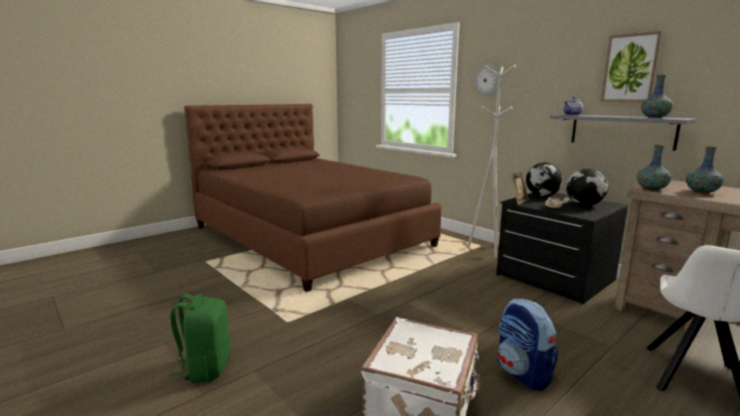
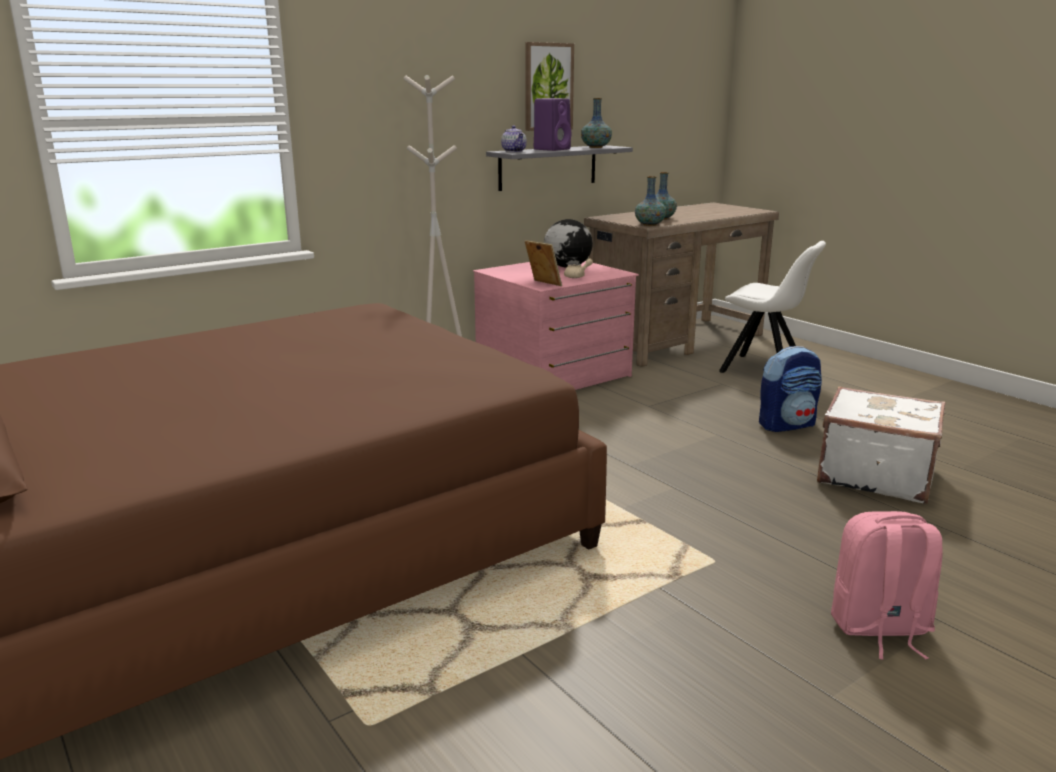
camera: 85 degrees left, 5 degrees up
green backpack [169,294,230,383] -> pink backpack [831,511,943,660]
wall clock [475,65,499,96] -> none
black dresser [496,193,628,305] -> pink dresser [473,261,639,390]
globe [526,162,563,196] -> none
none -> purple speaker [534,98,571,151]

